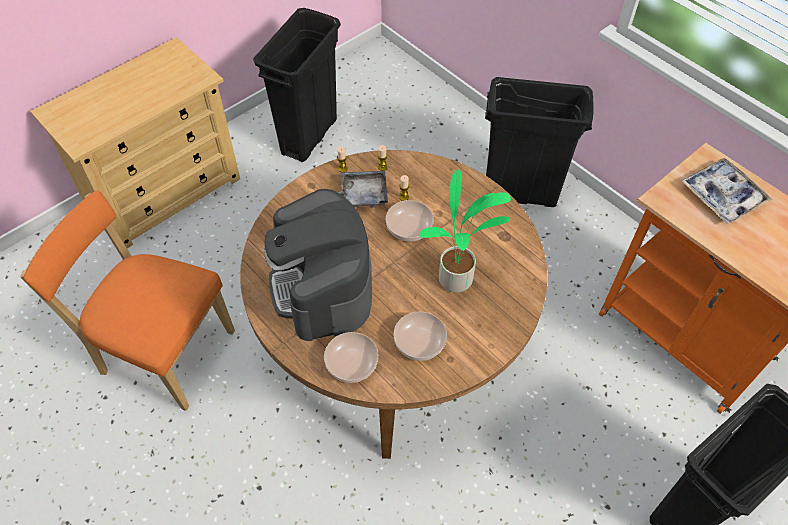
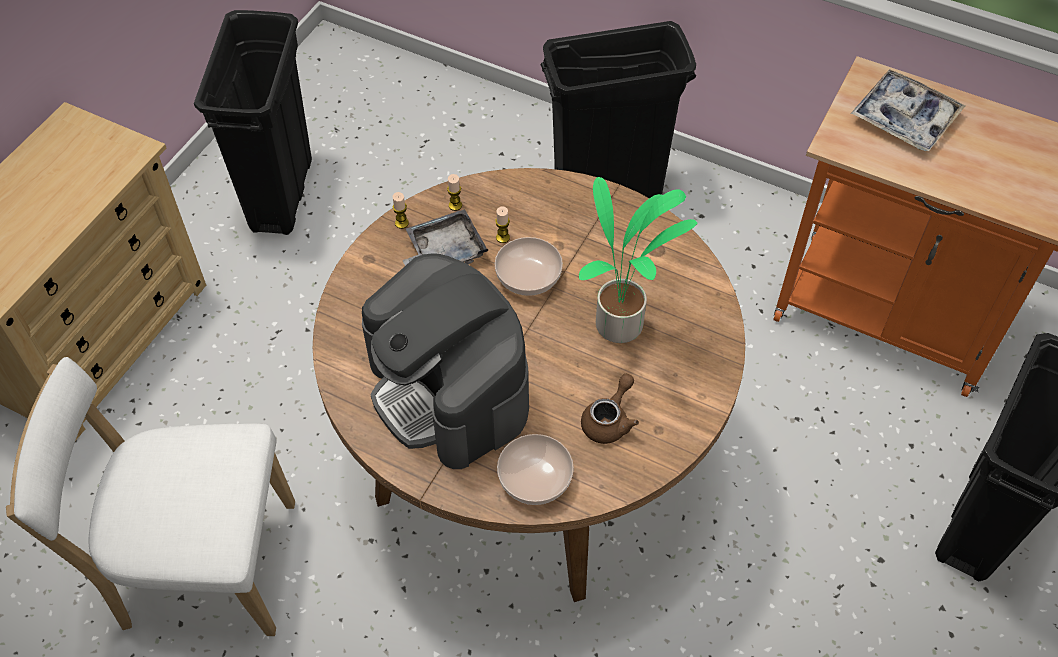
camera: 20 degrees left, 0 degrees up
orange chair [20,190,235,411] -> white chair [6,357,295,636]
bowl [394,312,447,361] -> brown teapot [581,373,639,444]

